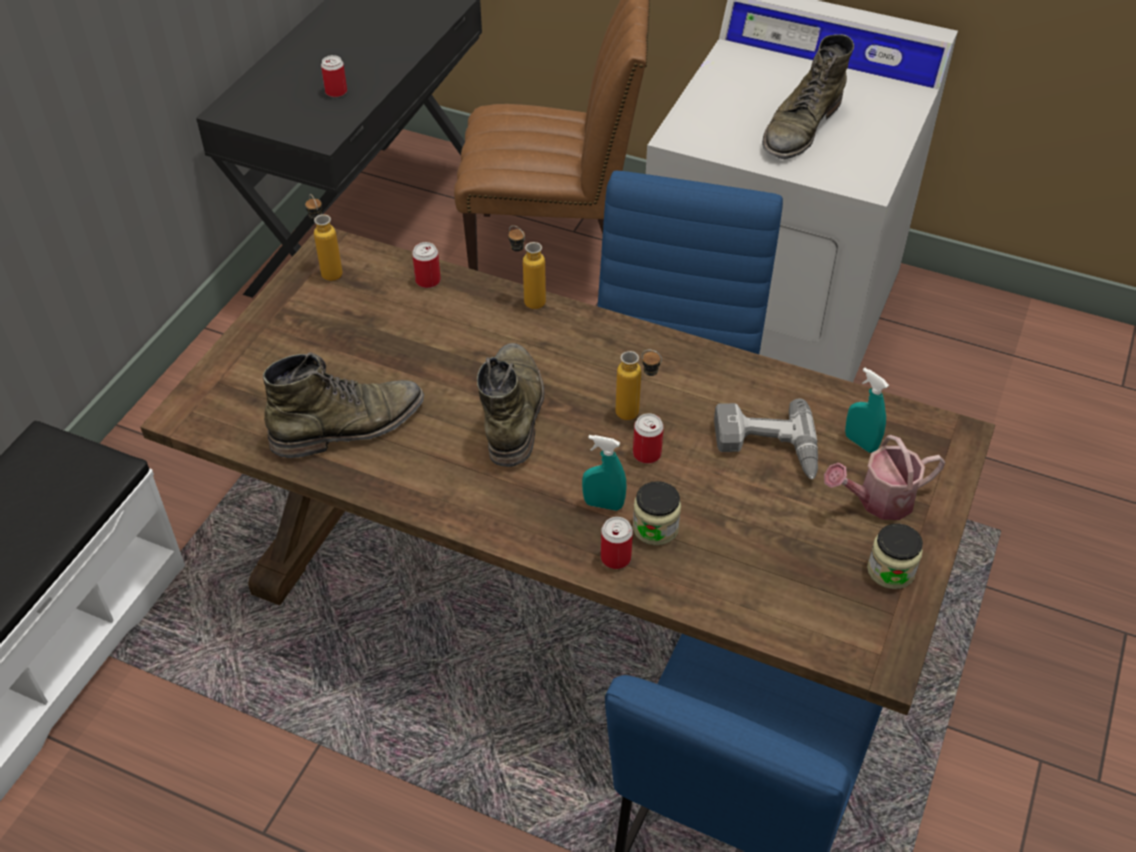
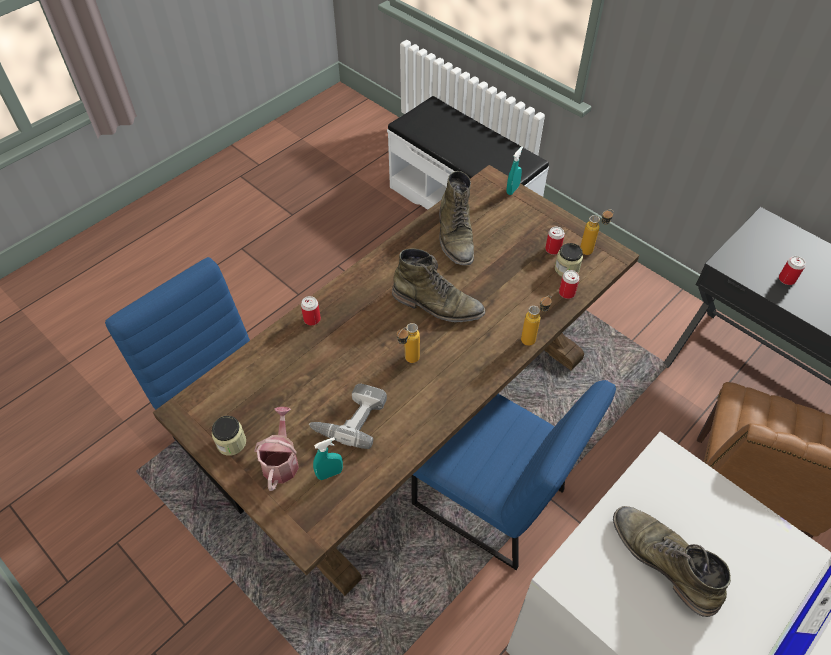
camera: 110 degrees right, 5 degrees up
turquoise spray bottle [582,435,626,511] -> turquoise spray bottle moved to [506,146,523,195]
can [633,413,664,464] -> can moved to [545,227,565,255]
jar [633,481,681,545] -> jar moved to [555,243,583,276]

